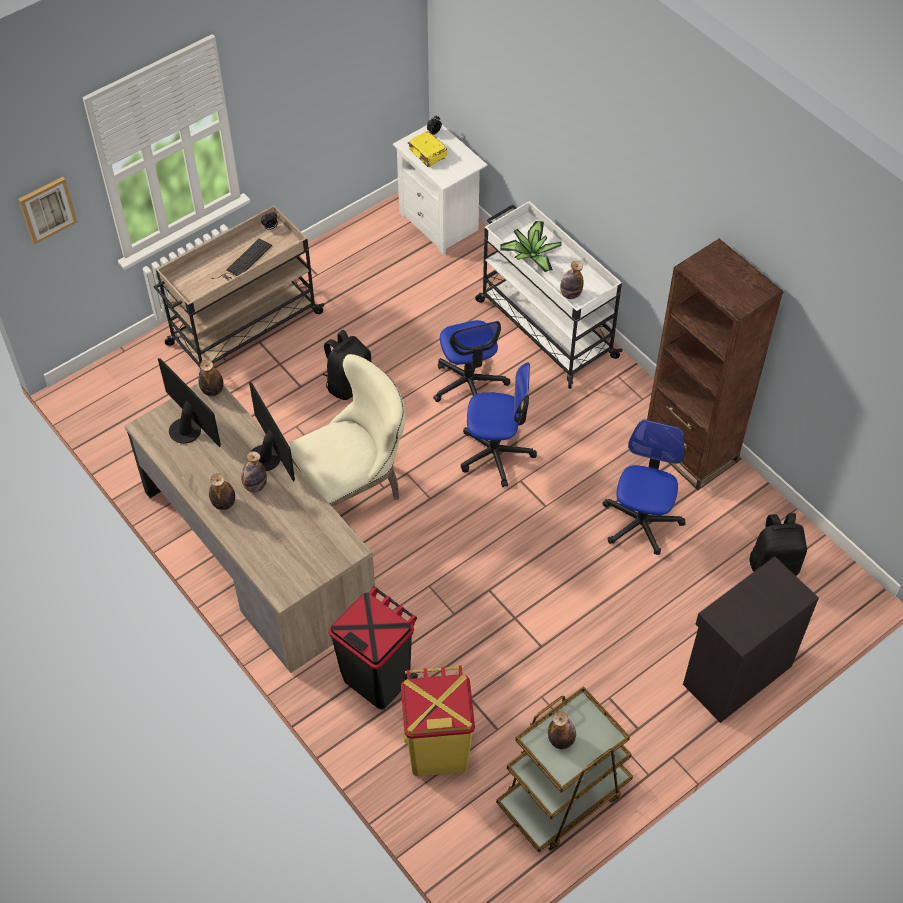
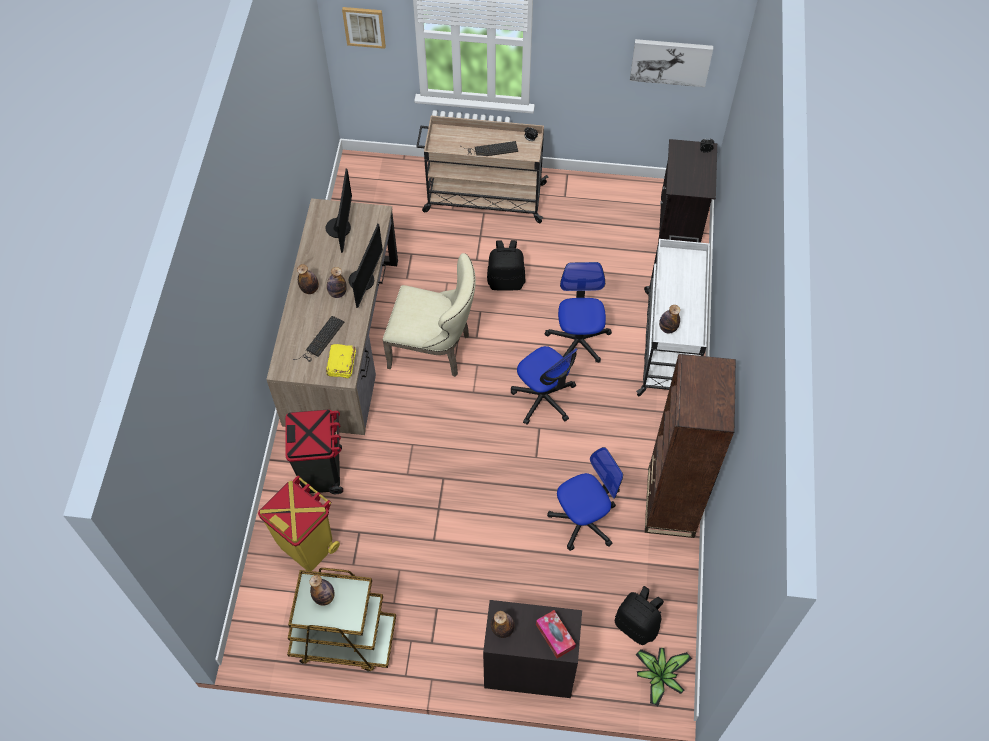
camera: 45 degrees right, 5 degrees up
bottle [198,360,224,396] -> bottle moved to [491,611,515,638]
white nightstand [393,125,487,255] -> black nightstand [659,139,717,243]
yellow book [408,131,448,167] -> yellow book moved to [326,344,356,379]
office chair [433,320,510,402] -> office chair turned 150 degrees clockwise [545,262,612,363]
potted plant [500,221,562,272] -> potted plant moved to [635,648,692,706]
none -> keyboard [293,316,344,362]
none -> tissue box [536,610,576,658]
none -> picture [630,39,713,87]

